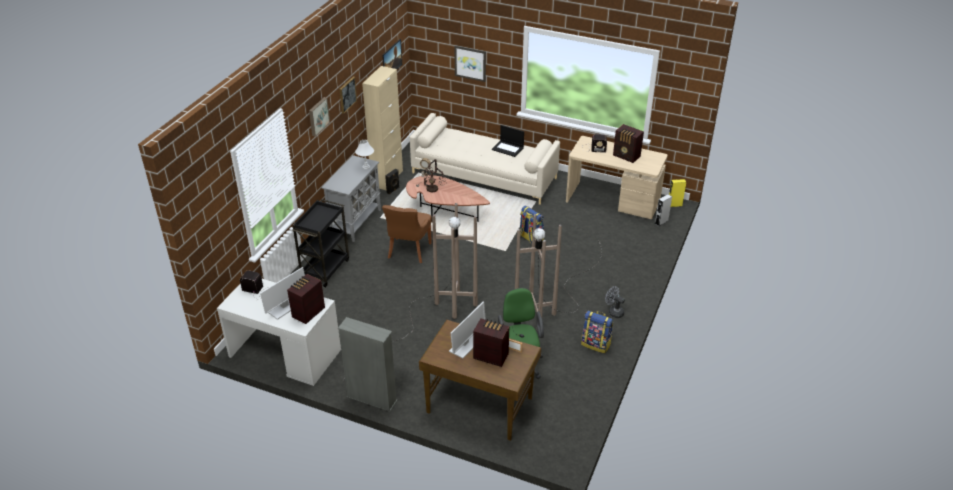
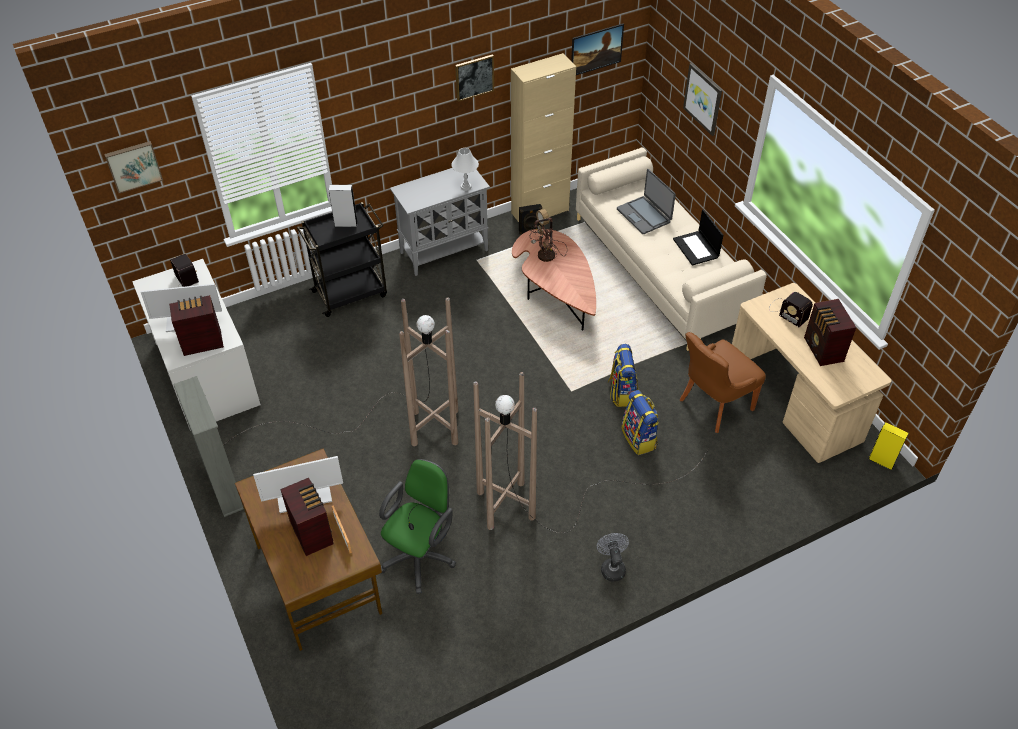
camera: 40 degrees right, 10 degrees up
picture [309,97,330,137] -> picture moved to [104,141,163,193]
brown chair [382,205,432,263] -> brown chair moved to [680,332,766,433]
backpack [581,311,613,353] -> backpack moved to [621,390,659,455]
grey speaker [655,194,672,226] -> grey speaker moved to [329,185,358,227]
none -> laptop [617,169,676,234]

